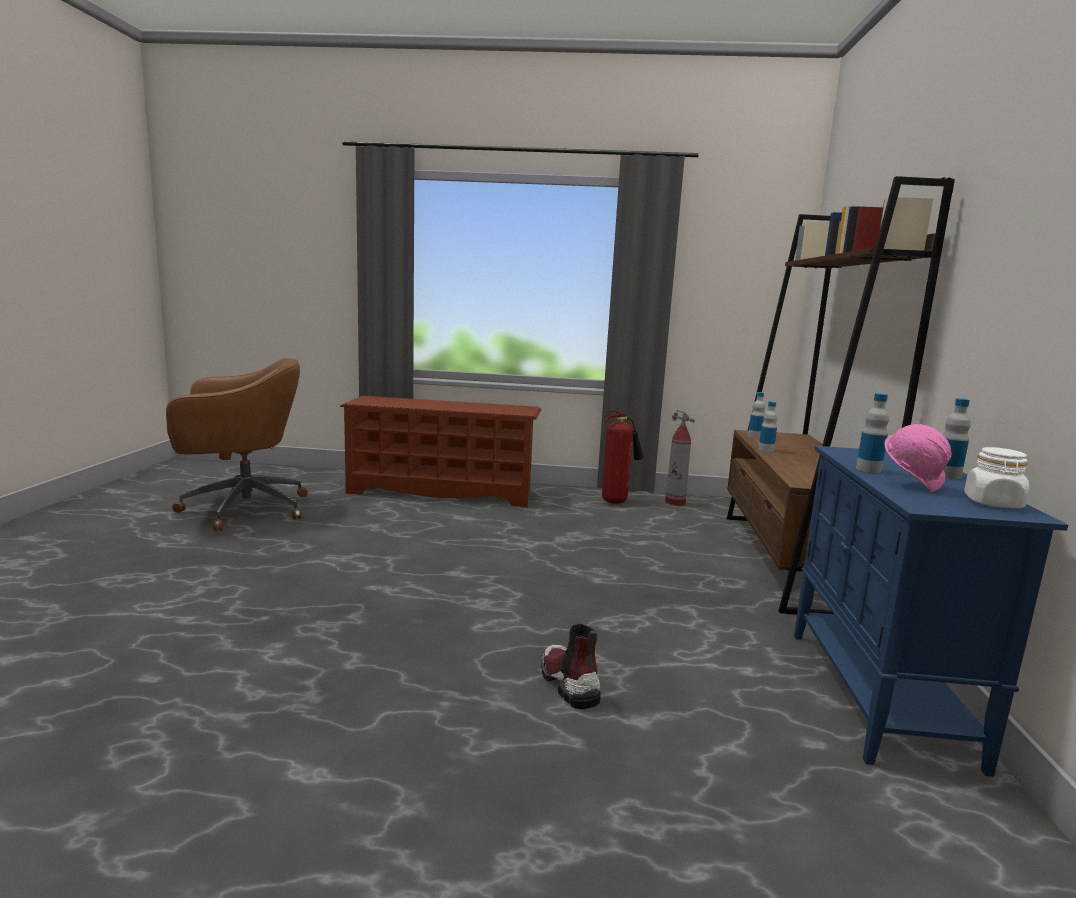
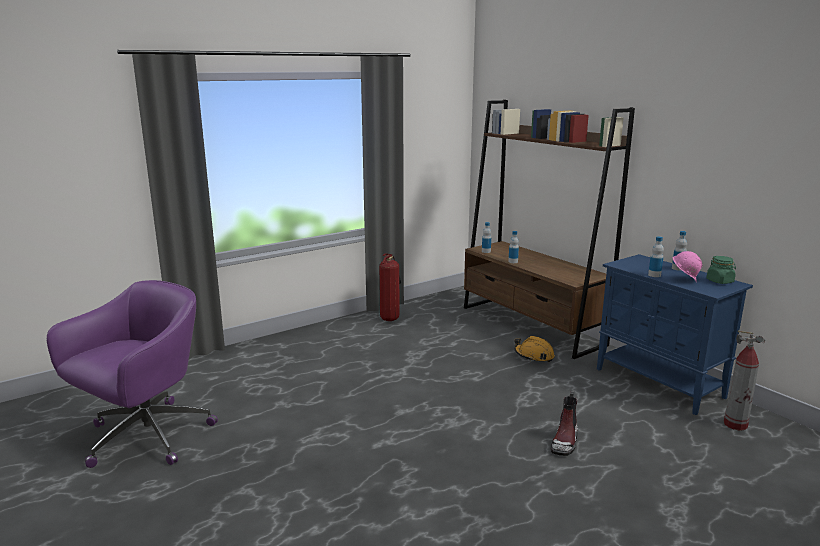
camera: 40 degrees left, 5 degrees up
brown office chair [166,358,308,531] -> purple office chair [47,280,218,468]
brown shoe rack [340,396,541,507] -> none
boot [541,624,601,709] -> boot turned 90 degrees counterclockwise [550,391,578,456]
fire extinguisher [665,410,695,506] -> fire extinguisher moved to [724,330,766,431]
white jar [964,447,1029,508] -> green jar [706,256,736,284]
none -> orange hard hat [514,336,555,362]

